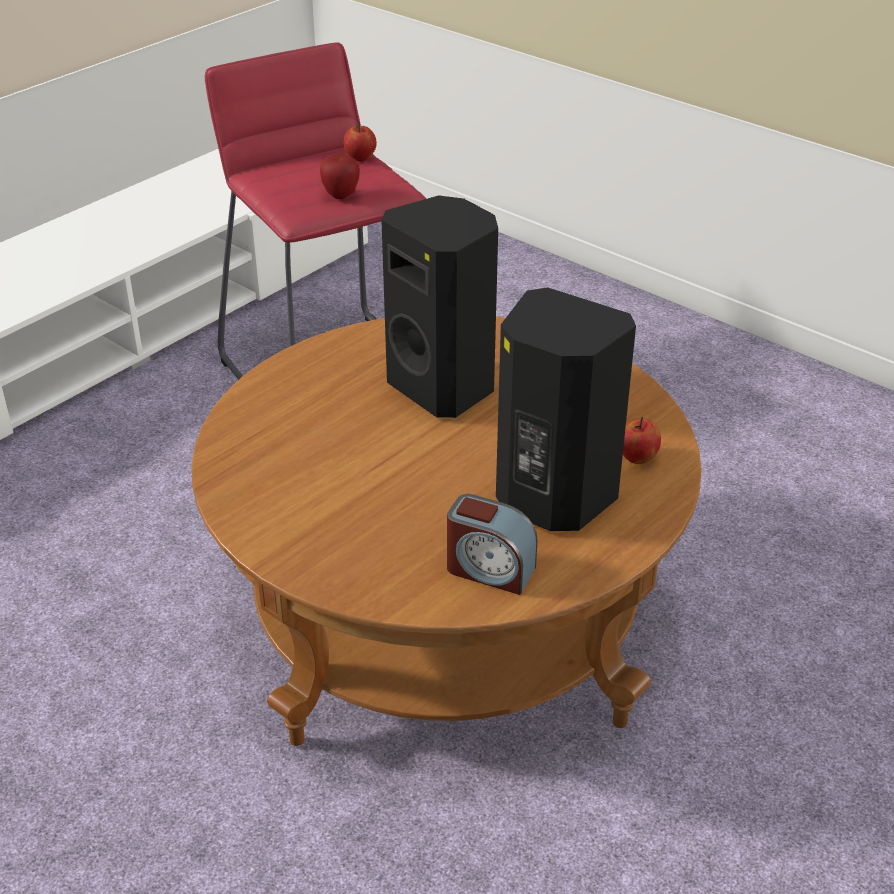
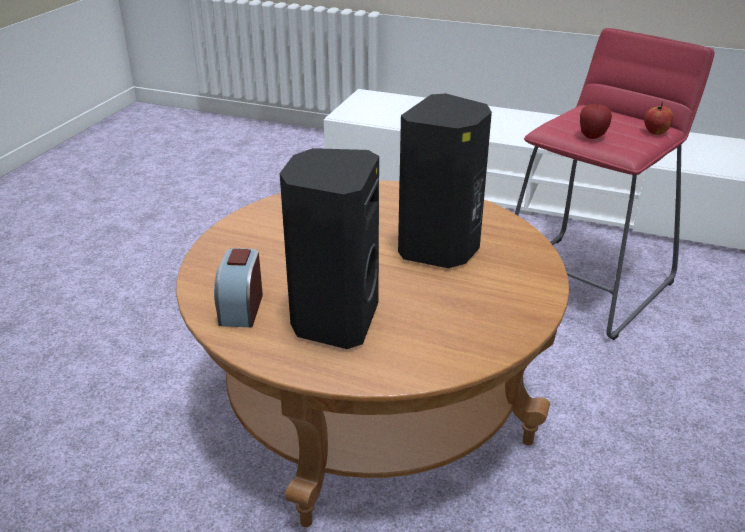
camera: 70 degrees right, 5 degrees down
apple [623,417,661,464] -> none

